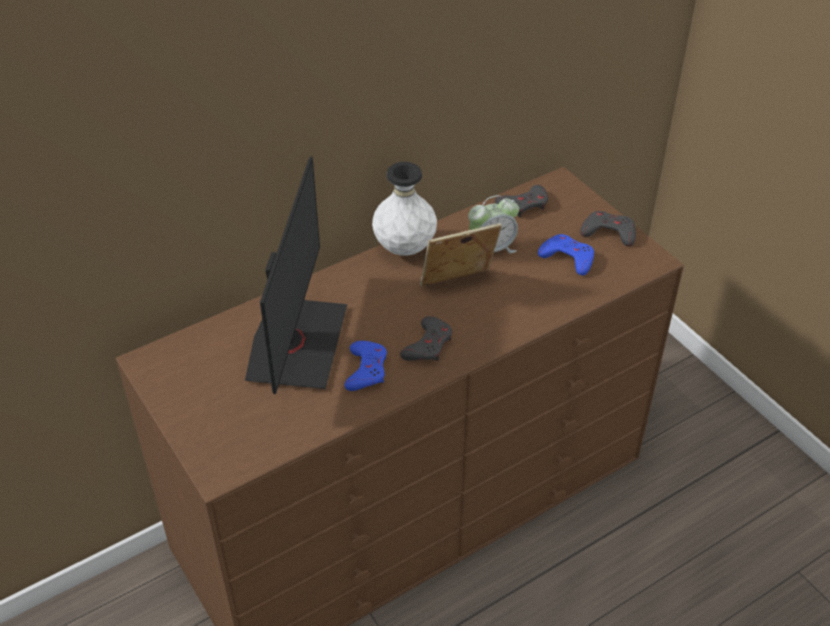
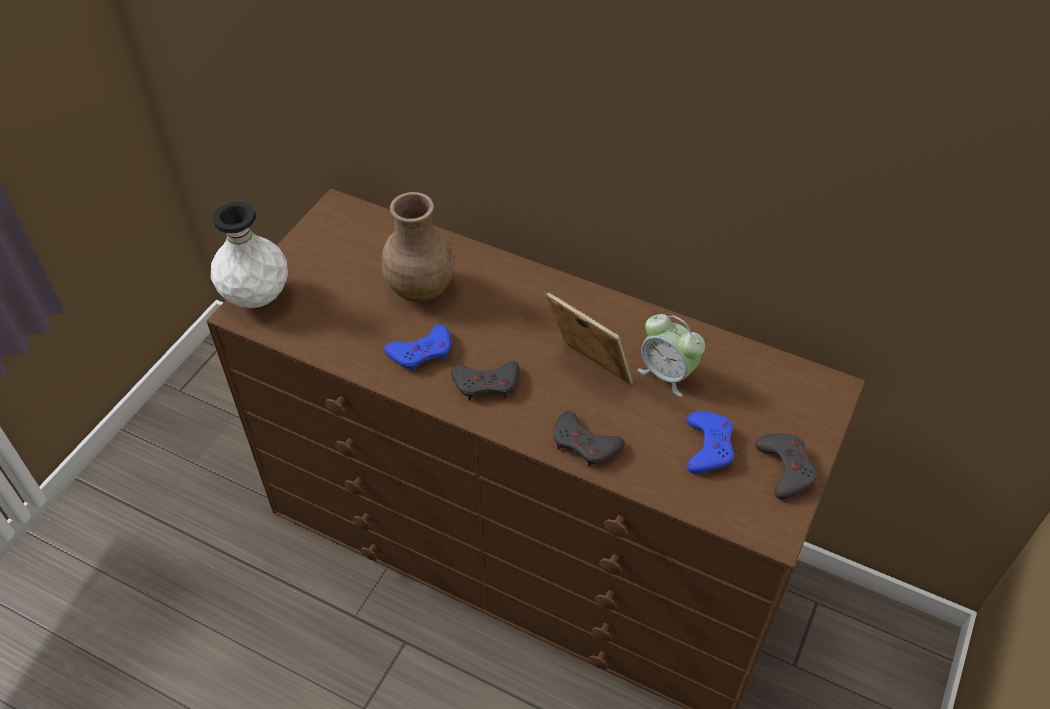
camera: 60 degrees right, 5 degrees up
monitor [245,156,347,394] -> brown vase [382,192,455,302]
white vase [372,162,437,256] -> white vase moved to [211,202,288,308]
grey game controller [495,185,548,217] -> grey game controller moved to [553,411,625,467]

